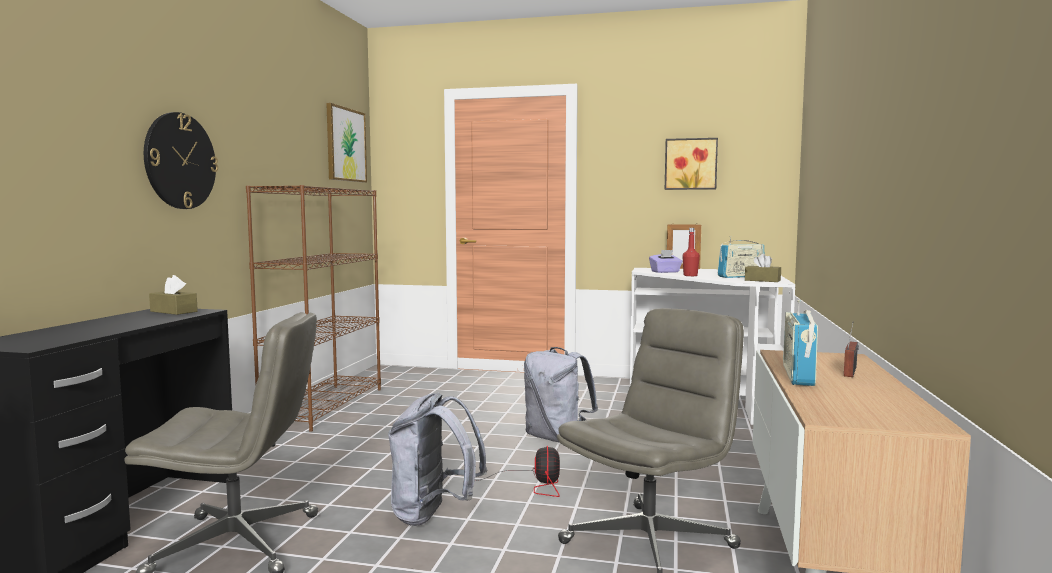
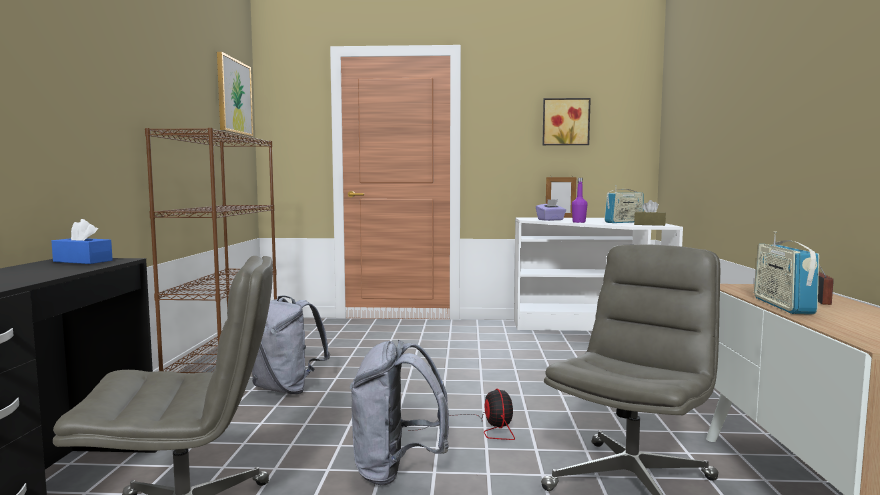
camera: 10 degrees left, 0 degrees up
wall clock [144,112,218,209] -> none
brown tissue box [149,275,198,315] -> blue tissue box [51,219,113,264]
grey backpack [524,347,598,443] -> grey backpack moved to [252,296,330,394]
red bottle [682,228,700,276] -> purple bottle [572,178,588,223]

